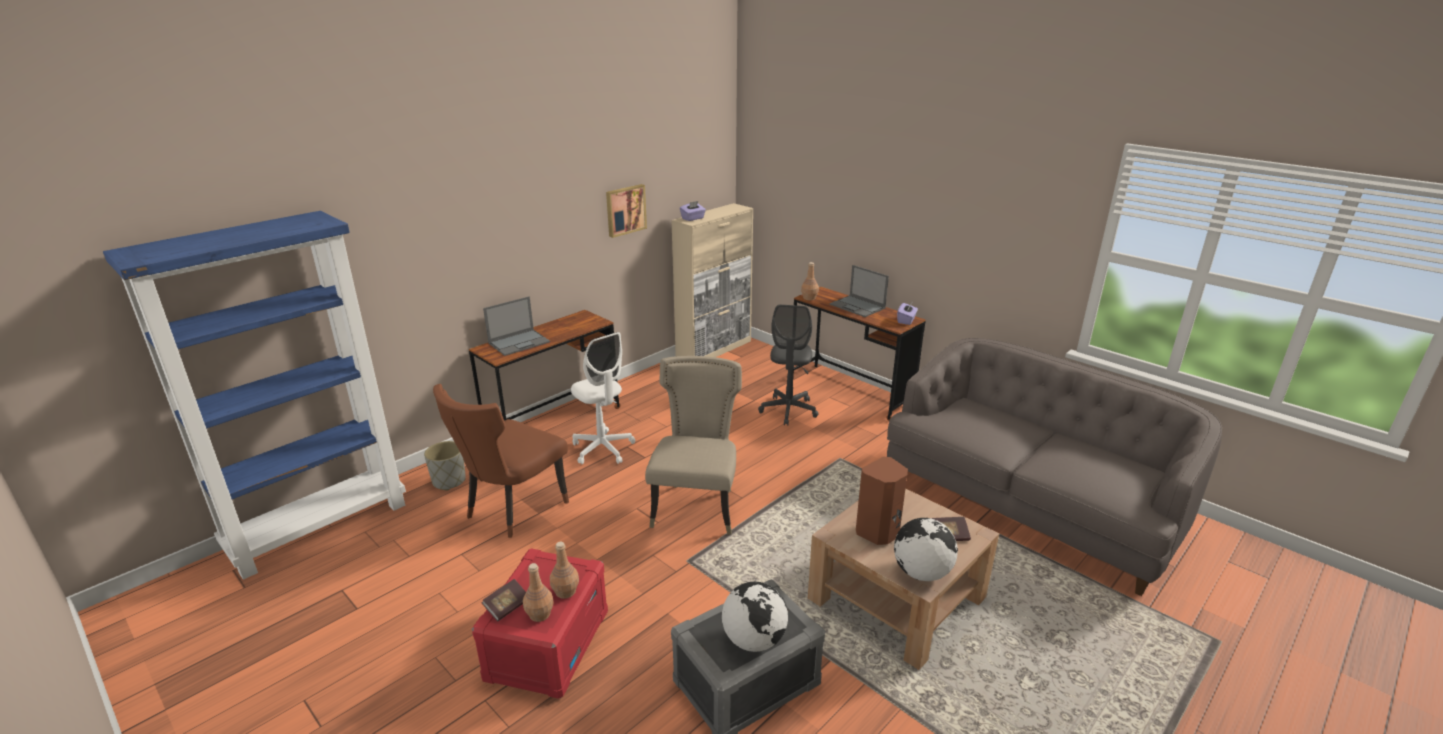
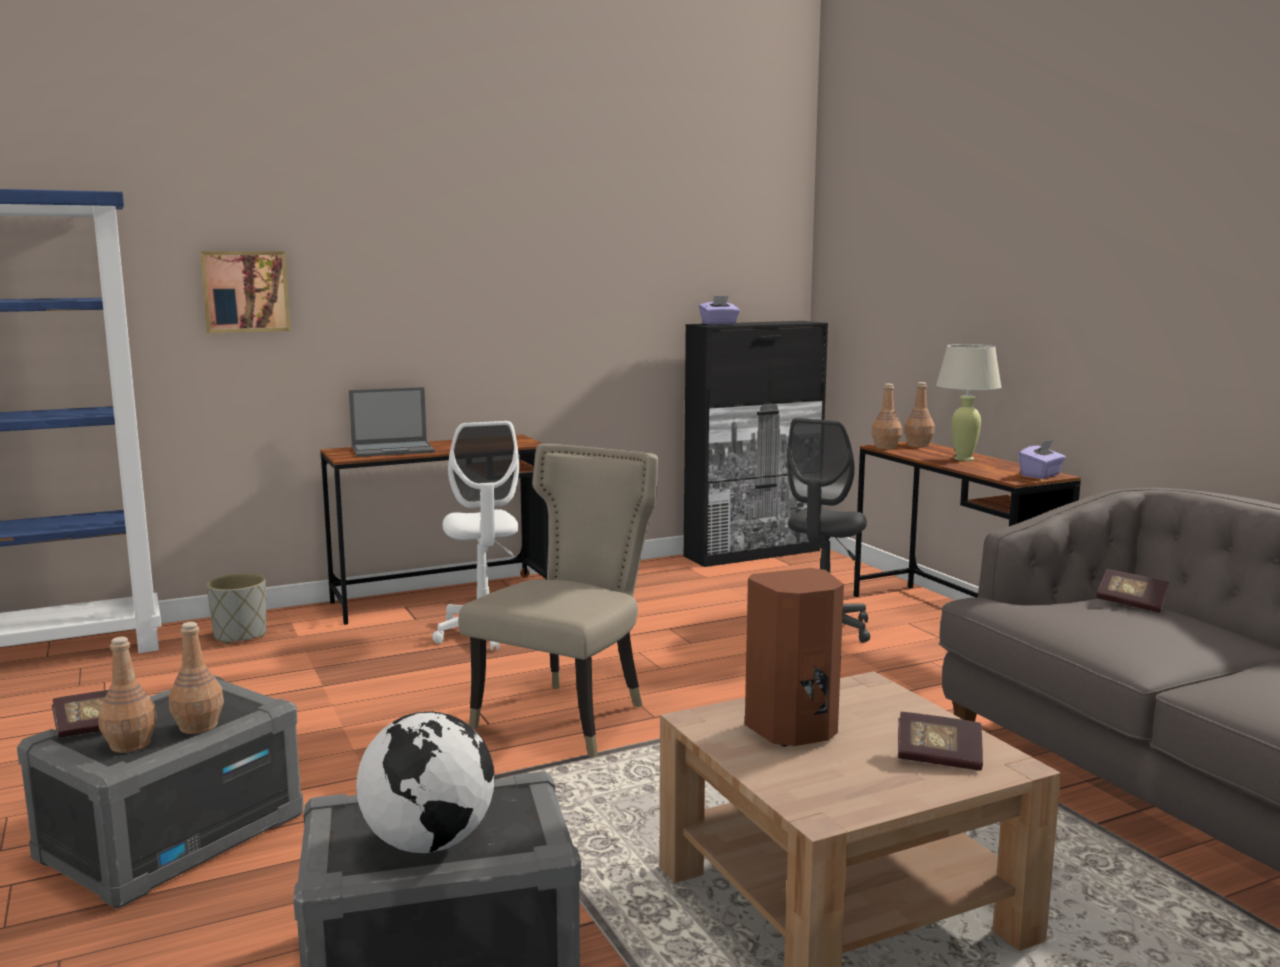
camera: 20 degrees right, 15 degrees down
brown chair [433,384,569,538] -> none
red storage box [472,548,608,699] -> grey storage box [17,675,304,909]
picture [606,184,647,238] -> picture moved to [200,251,290,333]
beige cabinet [671,203,753,357] -> black cabinet [684,321,828,567]
laptop [830,265,889,317] -> beige table lamp [936,344,1001,461]
globe [894,518,958,581] -> none
none -> brown bottle [904,382,935,447]
none -> book [1097,569,1169,613]

